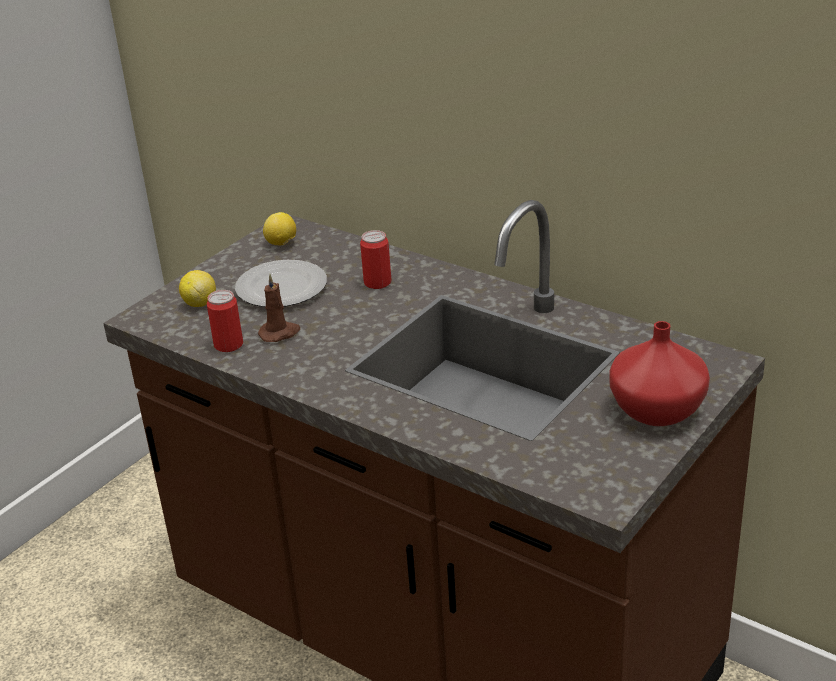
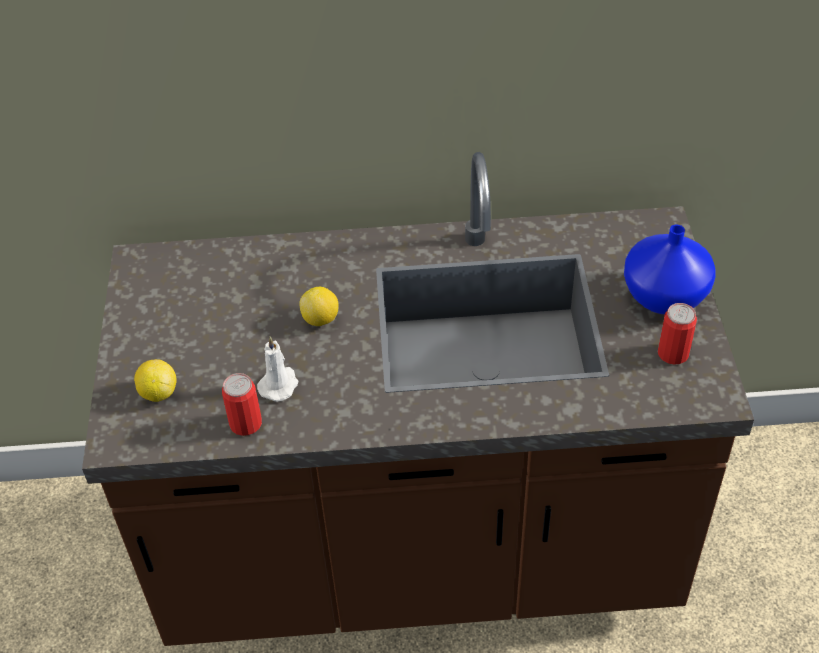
camera: 40 degrees left, 15 degrees up
plate [235,260,327,307] -> none
brown candle [258,274,300,342] -> white candle [257,336,299,402]
lemon [263,212,296,246] -> lemon moved to [299,287,339,326]
can [360,230,392,289] -> can moved to [658,303,697,365]
red vase [609,321,710,426] -> blue vase [624,225,716,314]

